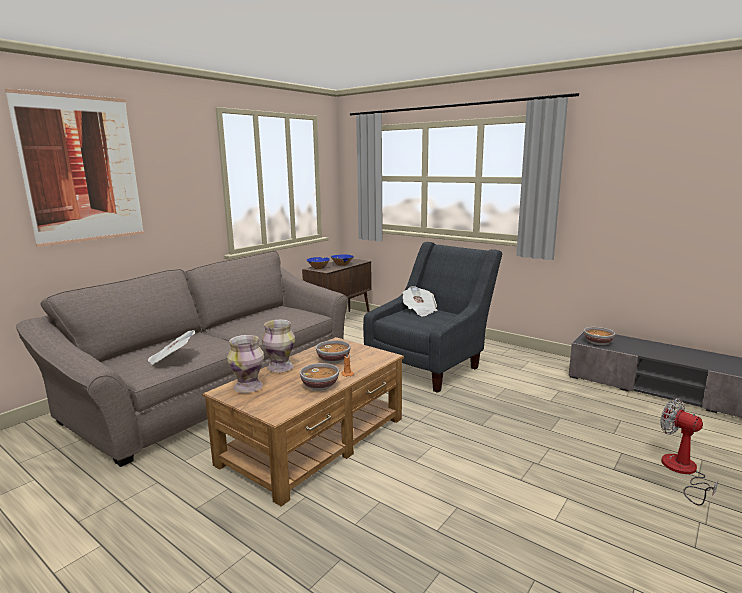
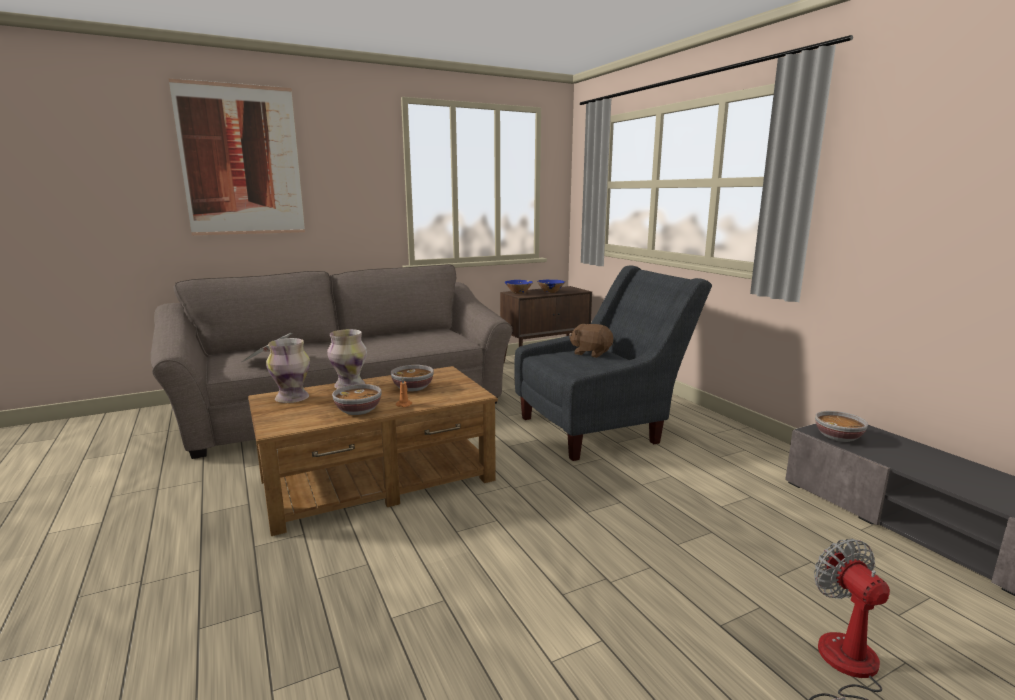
camera: 25 degrees right, 0 degrees up
newspaper [403,286,438,317] -> brown plush toy [569,324,613,358]

